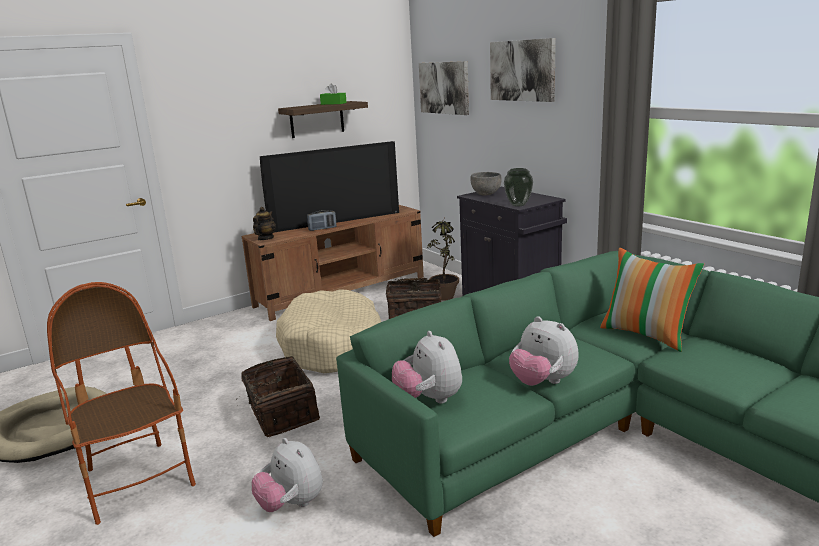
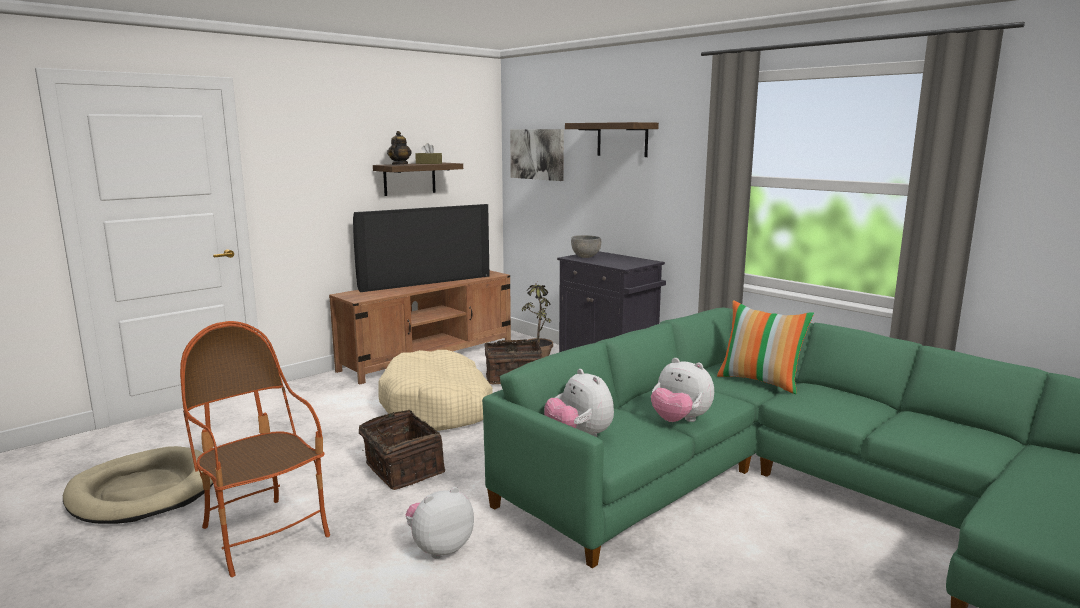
camera: 10 degrees left, 5 degrees down
plush toy [252,438,323,512] -> plush toy turned 105 degrees clockwise [406,487,474,559]
teapot [253,207,276,240] -> teapot moved to [387,131,412,165]
radio [307,210,336,231] -> none
green tissue box [320,83,347,105] -> brown tissue box [415,143,442,164]
picture [490,38,556,102] -> shelf [565,122,659,157]
vase [504,168,533,207] -> none

